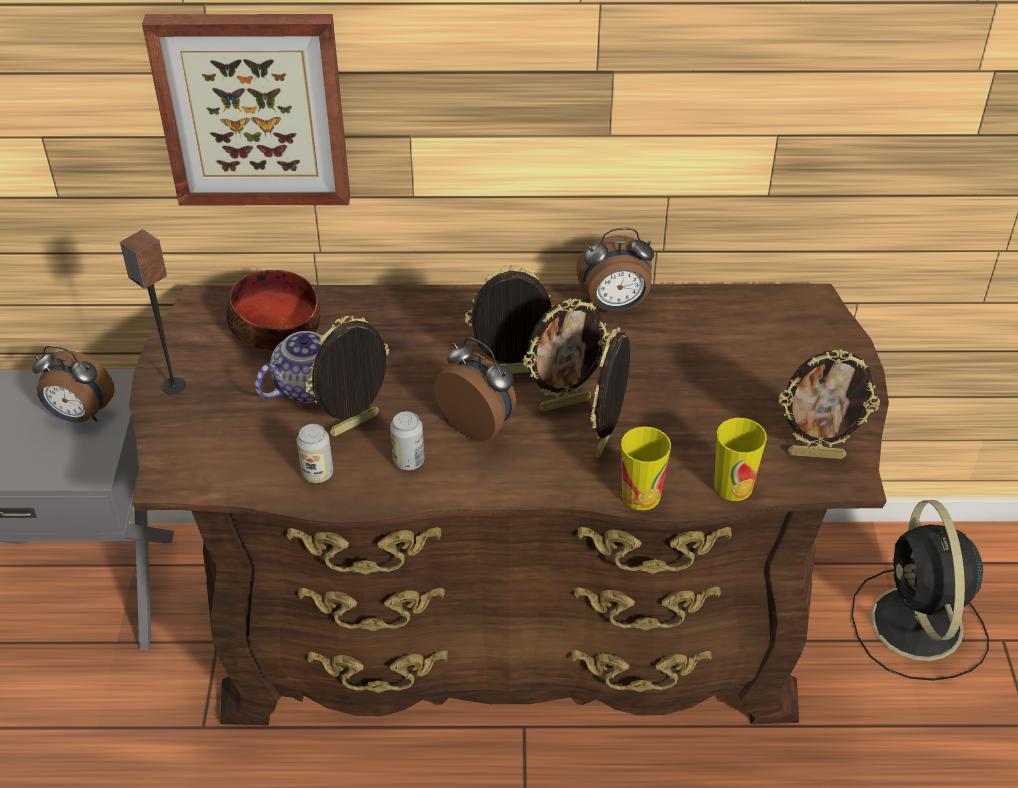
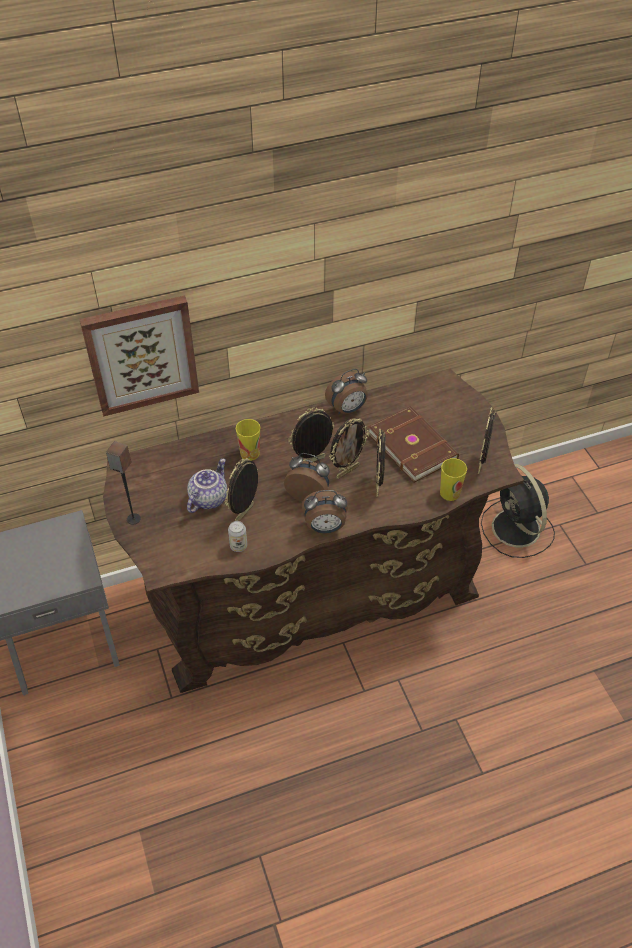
camera: 20 degrees left, 5 degrees up
alarm clock [32,345,115,423] -> alarm clock moved to [302,490,348,534]
bowl [227,270,320,351] -> none
can [390,411,424,470] -> none
cup [621,426,671,510] -> cup moved to [236,419,260,461]
picture frame [779,349,880,459] -> picture frame turned 120 degrees clockwise [478,407,496,474]
none -> brown book [368,406,459,483]

